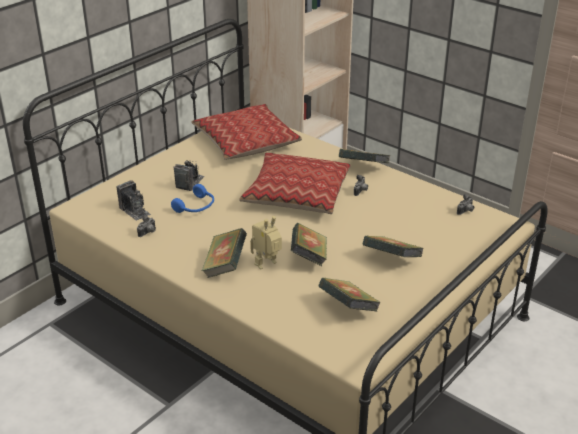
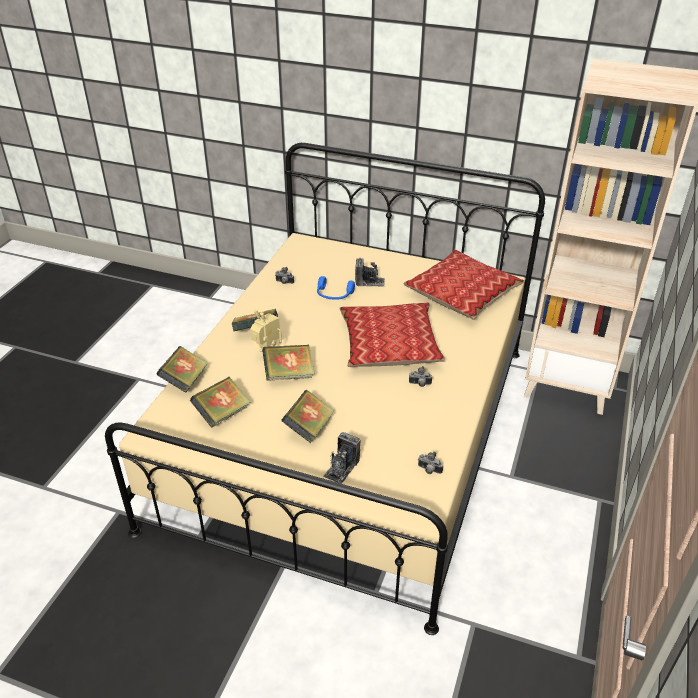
camera: 70 degrees right, 5 degrees up
camera [117,180,151,221] -> camera moved to [323,432,361,484]
book [339,149,390,163] -> book moved to [156,346,208,393]

